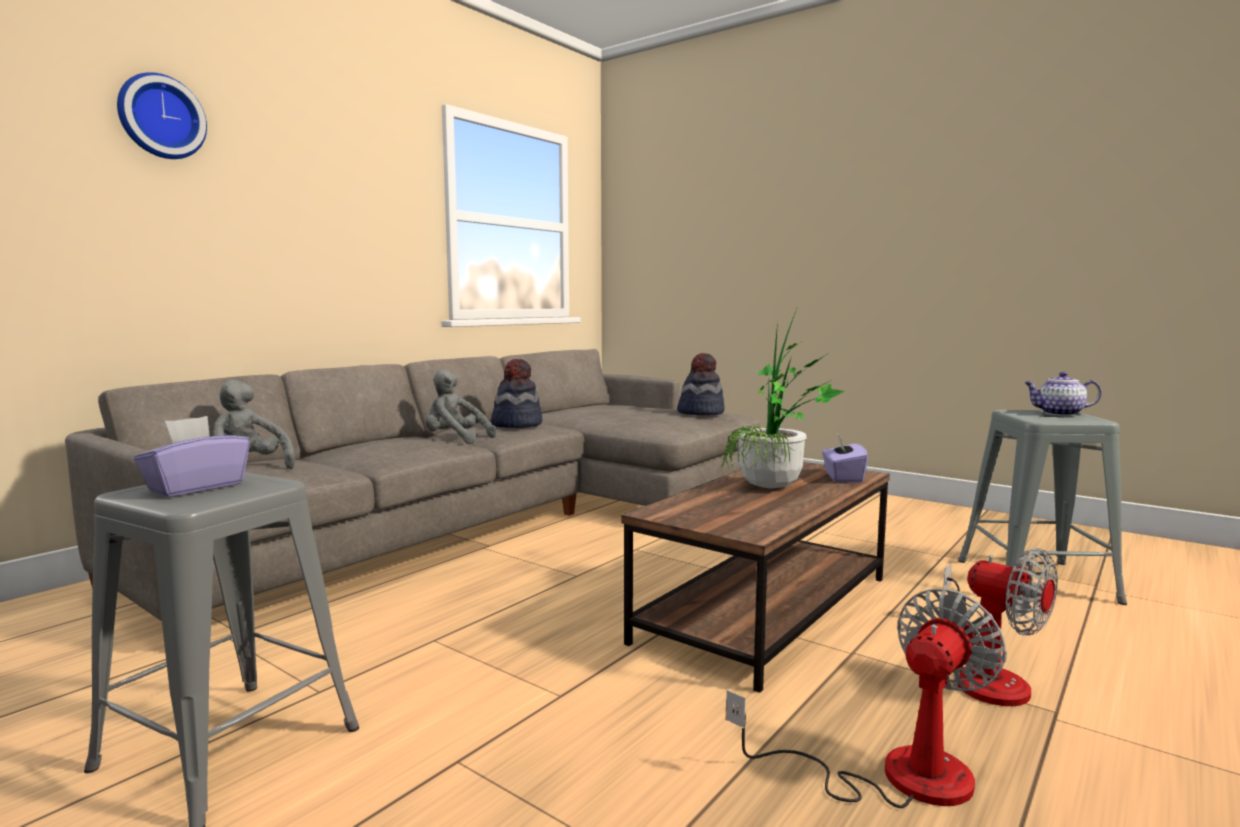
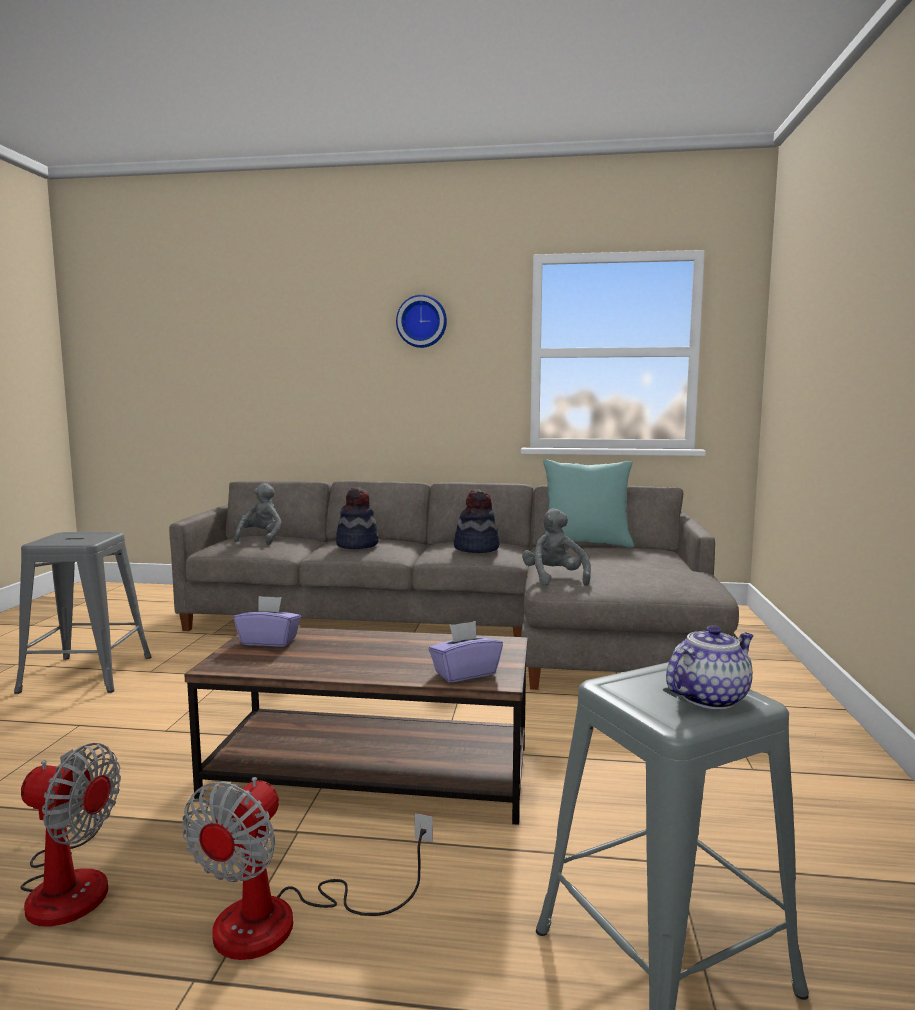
camera: 60 degrees right, 0 degrees up
wall clock [117,72,207,159] -> wall clock moved to [396,295,447,348]
purple tissue box [134,416,250,497] -> purple tissue box moved to [234,596,301,647]
grey plush toy [425,369,496,444] -> grey plush toy moved to [522,508,591,586]
hat [677,353,725,416] -> hat moved to [336,487,379,549]
potted plant [721,309,845,489] -> none
teapot [1024,372,1102,416] -> teapot turned 75 degrees clockwise [666,625,754,709]
none -> turquoise pillow [543,459,634,548]

